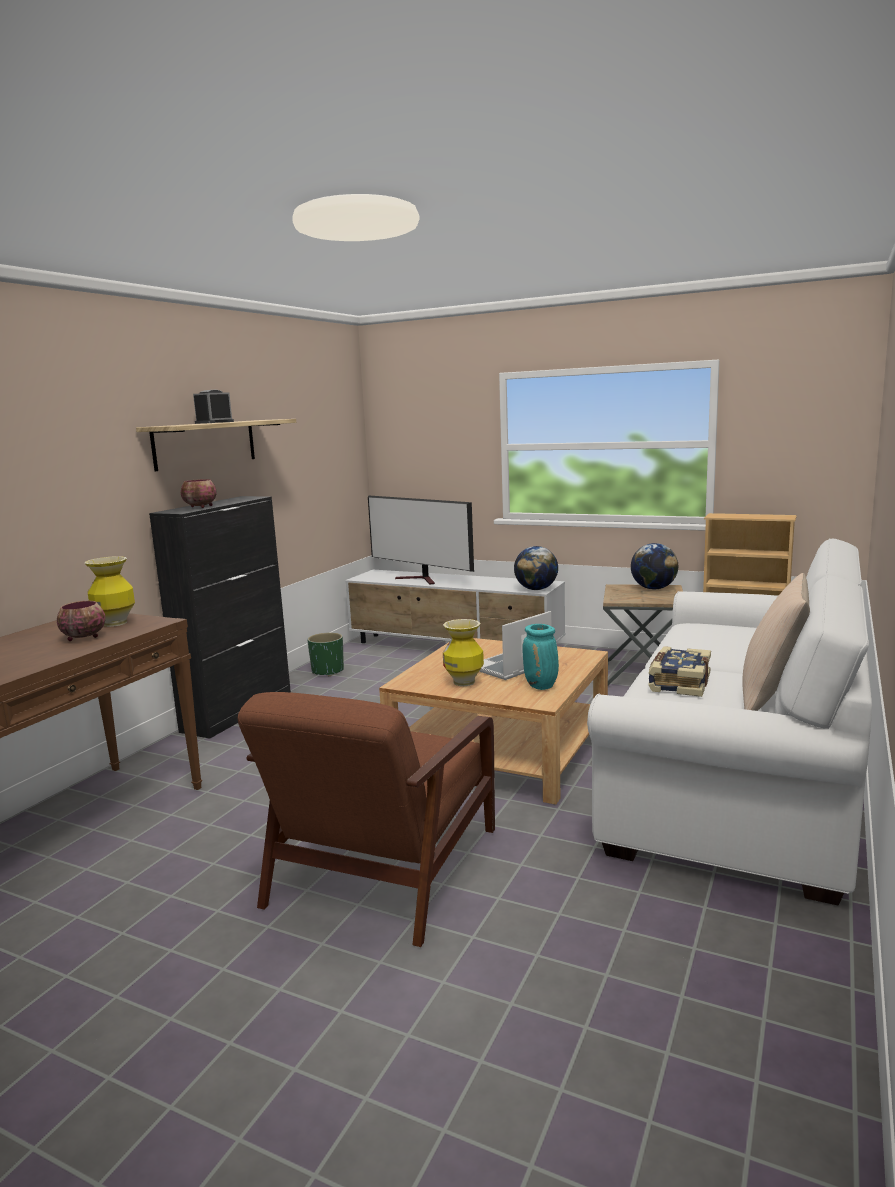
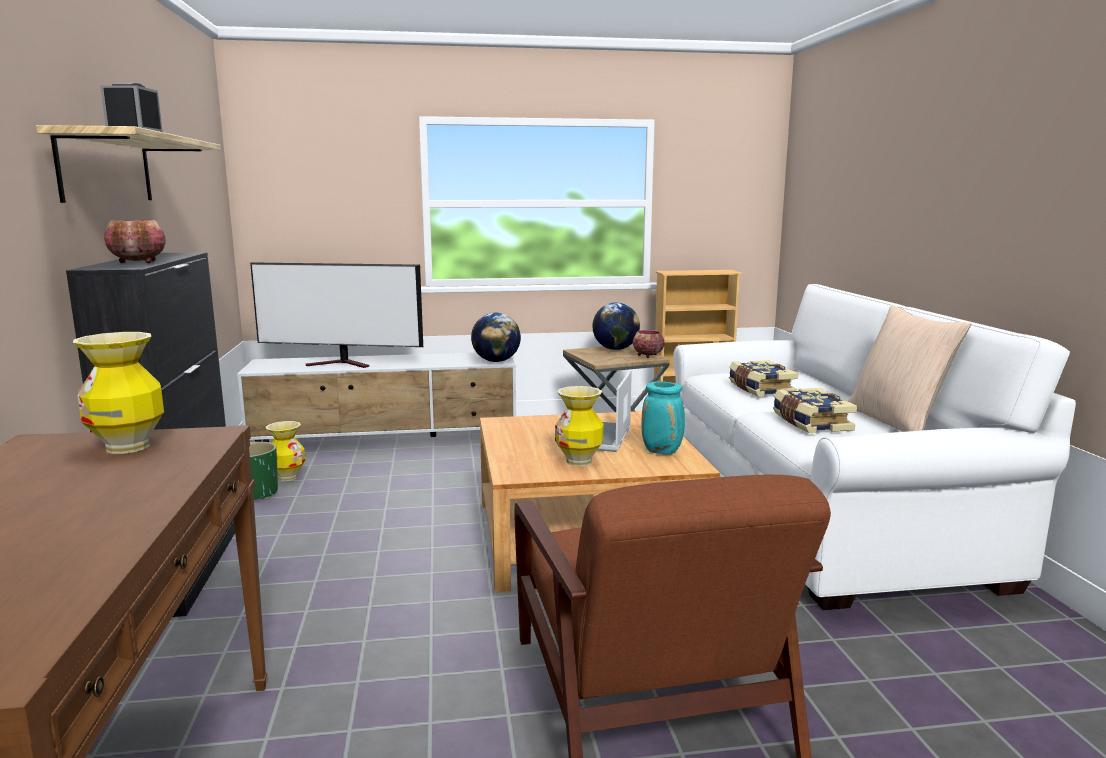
camera: 35 degrees left, 0 degrees up
bowl [57,601,106,641] -> bowl moved to [633,330,665,358]
none -> vase [266,421,305,481]
none -> book [729,360,798,397]

